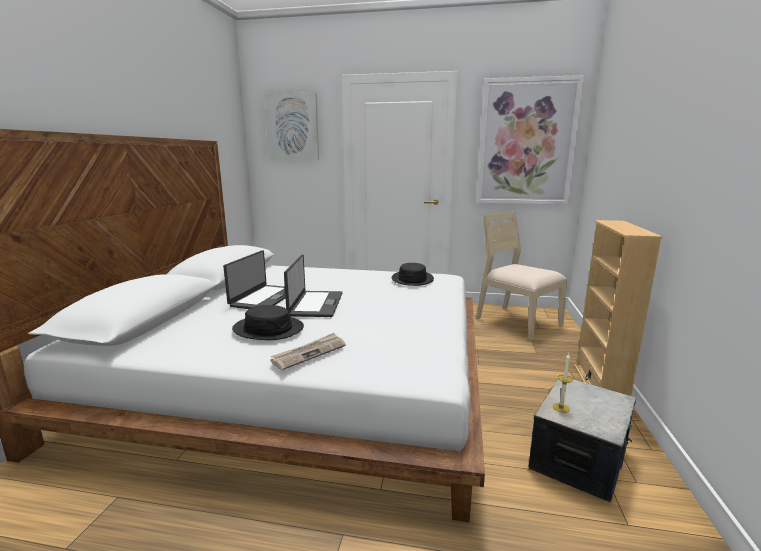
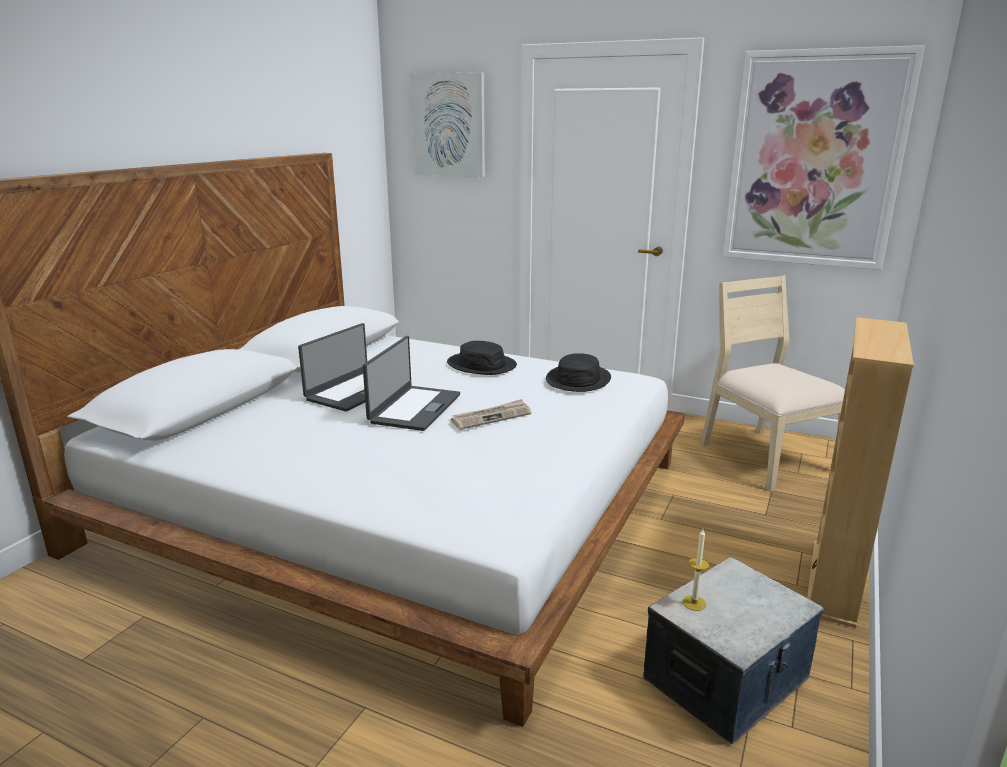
camera: 15 degrees right, 5 degrees up
black hat [232,305,304,340] -> black hat moved to [447,341,517,375]
newspaper [270,333,346,370] -> newspaper moved to [451,399,531,430]

